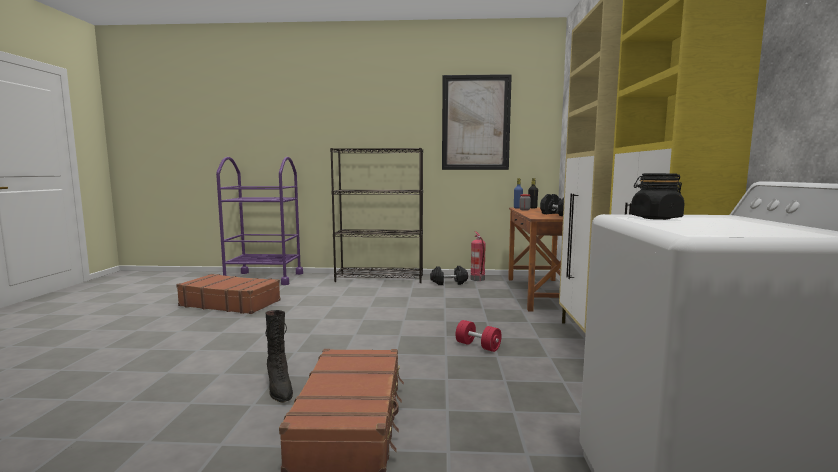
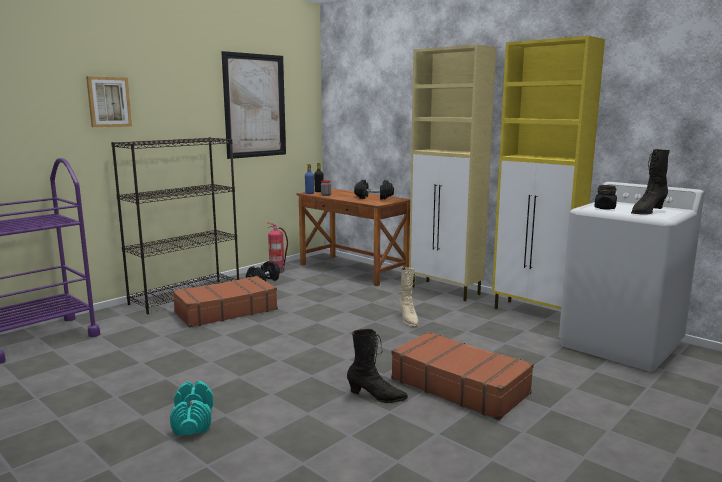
camera: 50 degrees left, 5 degrees up
brown suitcase [176,274,280,314] -> brown suitcase moved to [173,276,278,328]
red dumbbell [455,320,502,352] -> beige boot [399,267,419,326]
none -> picture [86,76,132,127]
none -> turquoise dumbbell [170,381,213,436]
none -> black boot [631,149,670,215]

